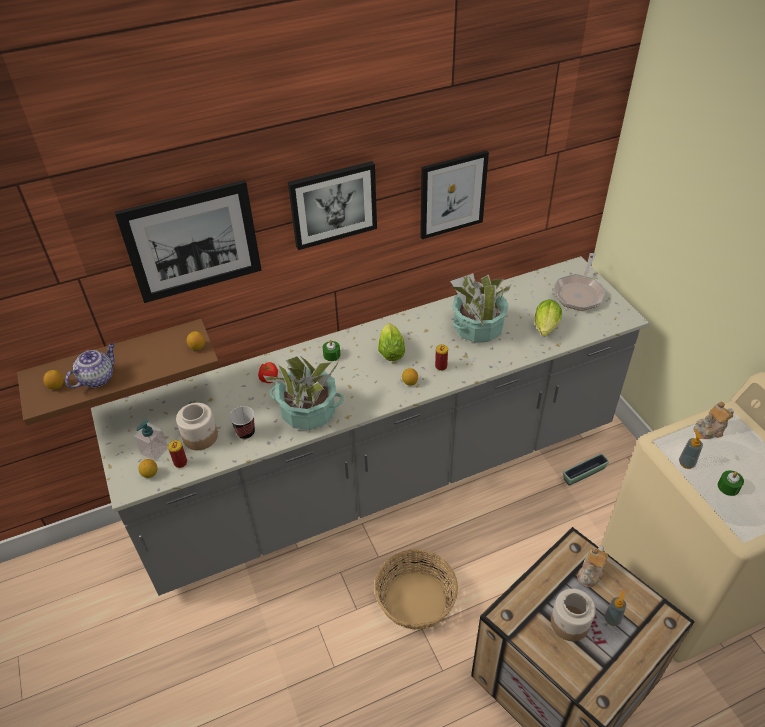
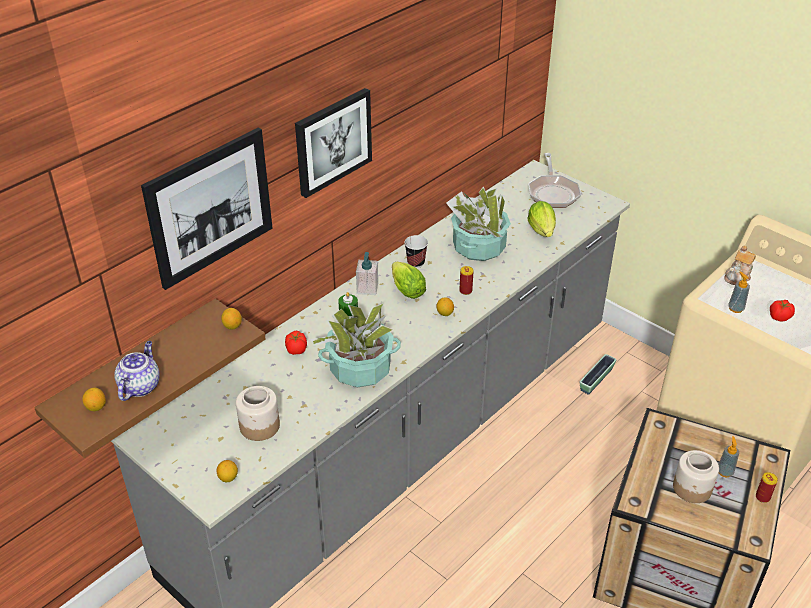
camera: 25 degrees left, 5 degrees down
soap dispenser [133,419,168,462] -> soap dispenser moved to [356,252,378,295]
can [168,440,187,468] -> can moved to [756,472,778,503]
cup [229,406,255,439] -> cup moved to [404,235,428,268]
basket [374,549,458,630] -> none
picture [420,150,489,239] -> none
teapot [577,545,608,587] -> none
green candle [718,470,744,496] -> tomato [770,300,795,321]

